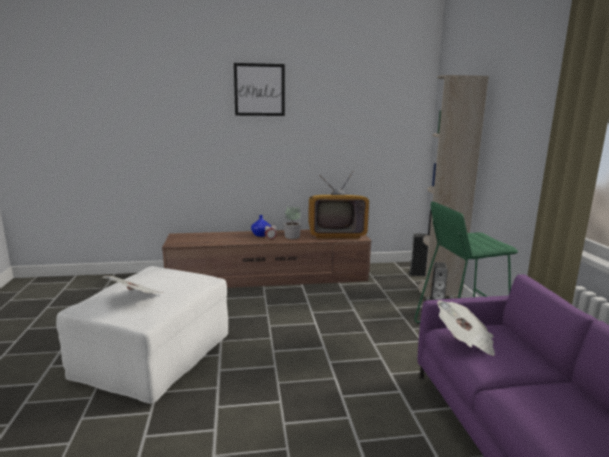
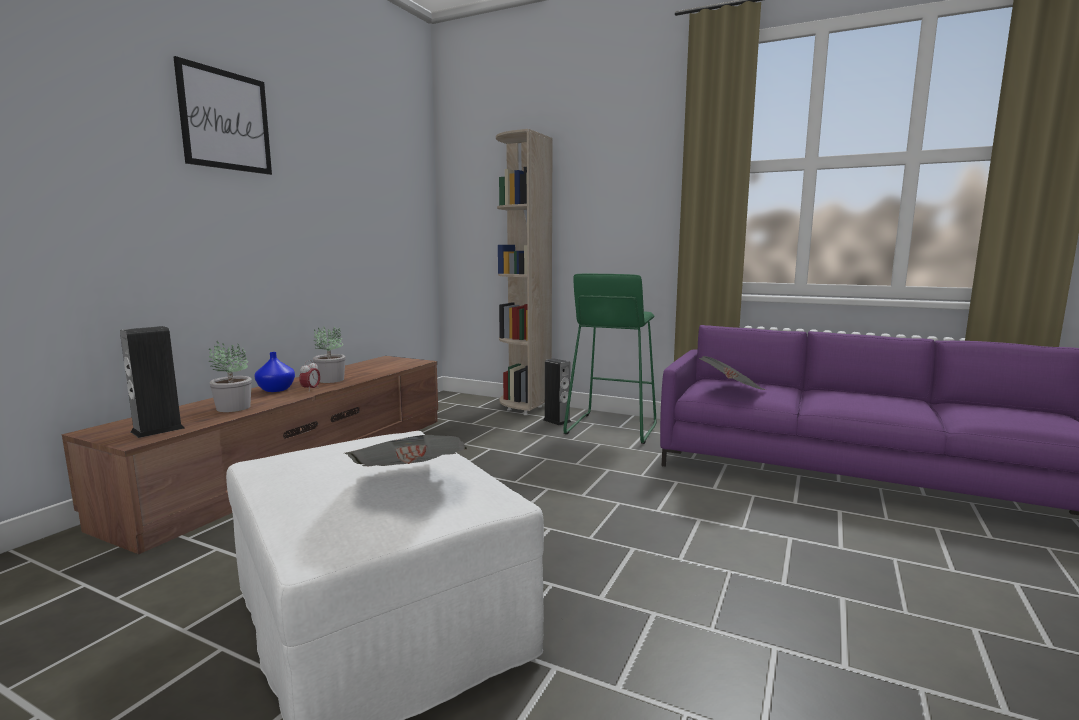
camera: 55 degrees left, 5 degrees down
television [308,171,369,239] -> none
speaker [409,233,428,276] -> speaker moved to [120,326,184,438]
none -> potted plant [208,341,252,412]

